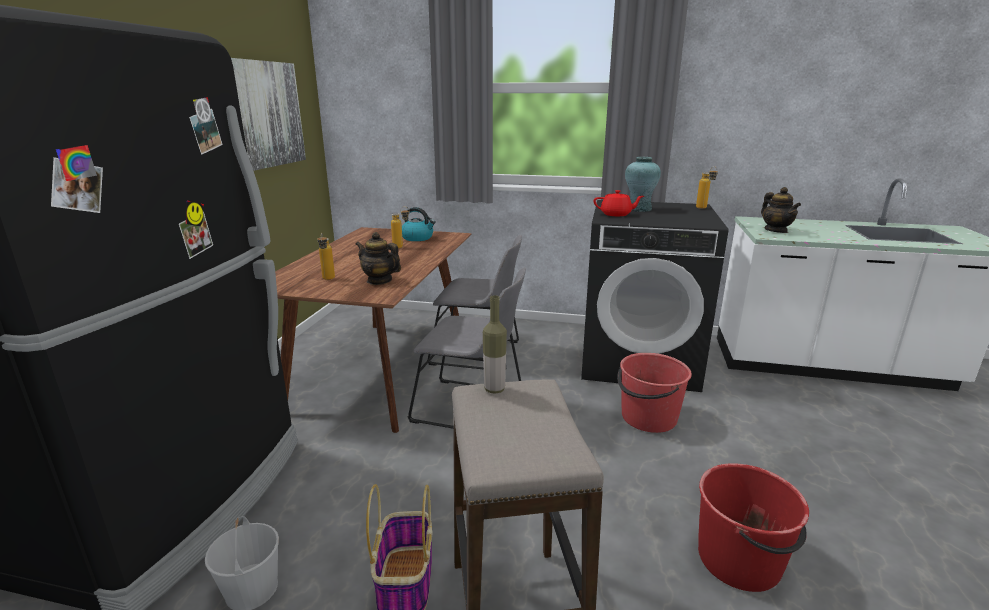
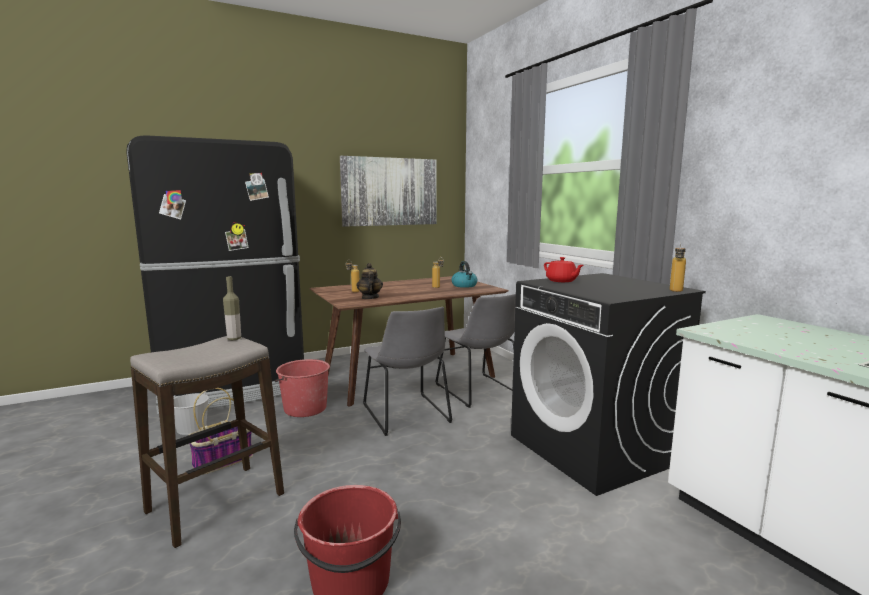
camera: 50 degrees right, 10 degrees down
red bucket [617,353,692,433] -> red bucket moved to [275,359,330,417]
turquoise vase [625,157,661,212] -> none
teapot [761,187,801,233] -> none

